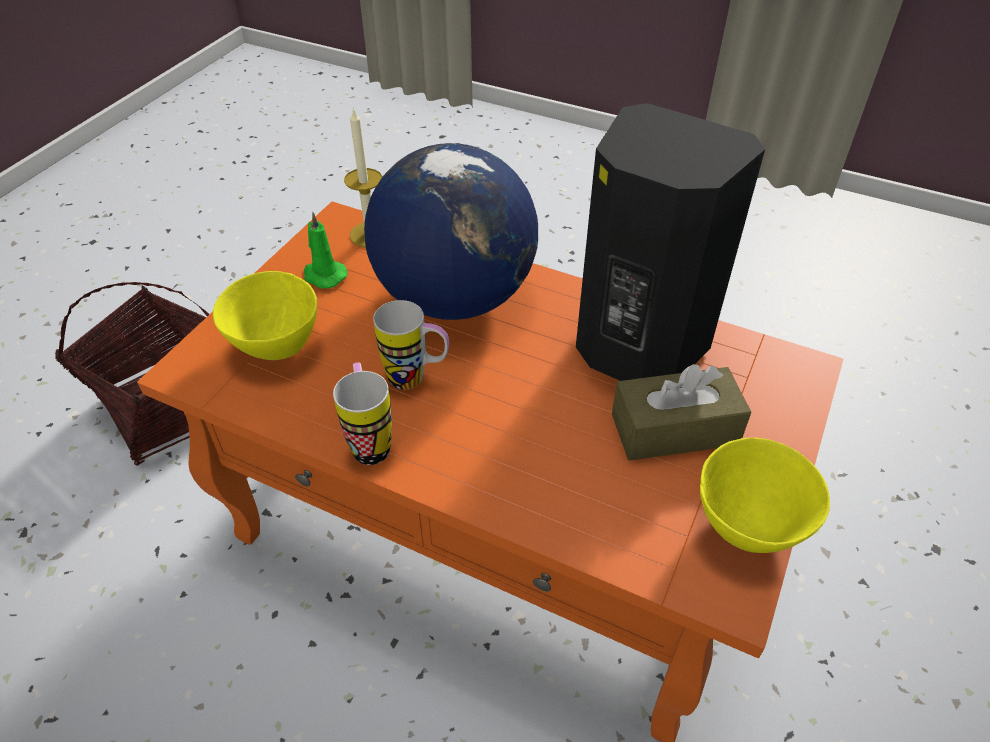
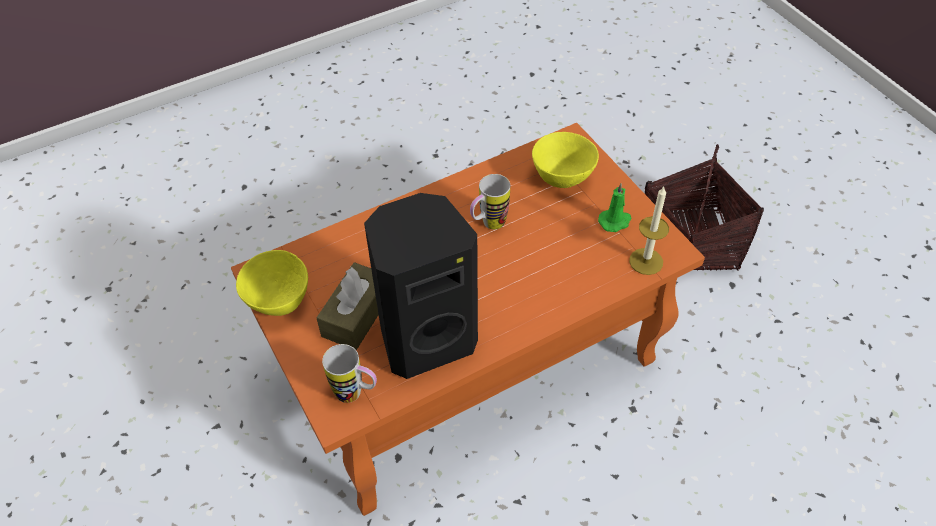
camera: 125 degrees right, 5 degrees up
mug [333,362,392,465] -> mug moved to [322,344,377,403]
globe [364,143,538,320] -> none

